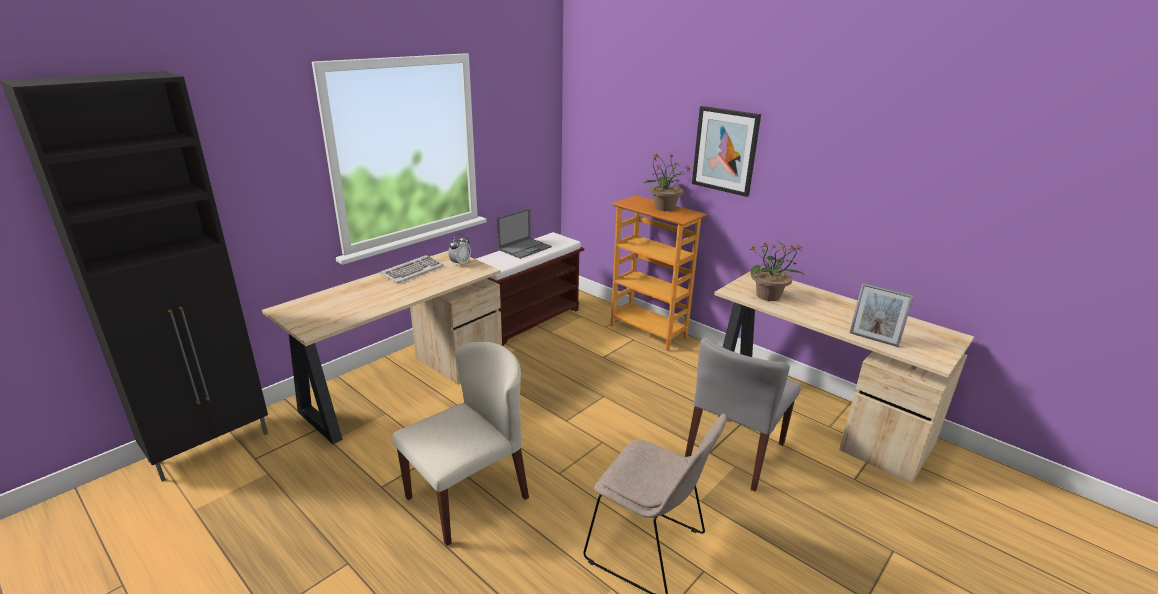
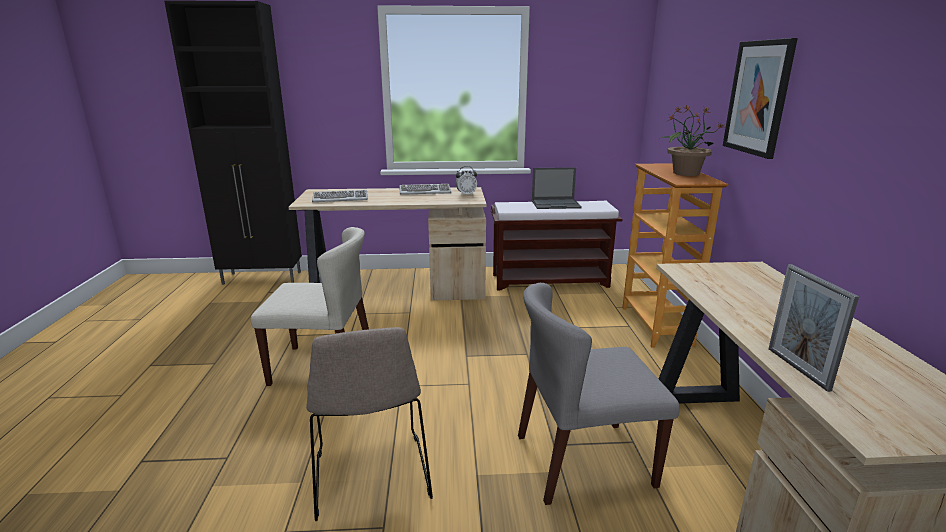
camera: 45 degrees right, 5 degrees down
potted plant [748,239,805,301] -> none
none -> keyboard [312,190,368,202]

